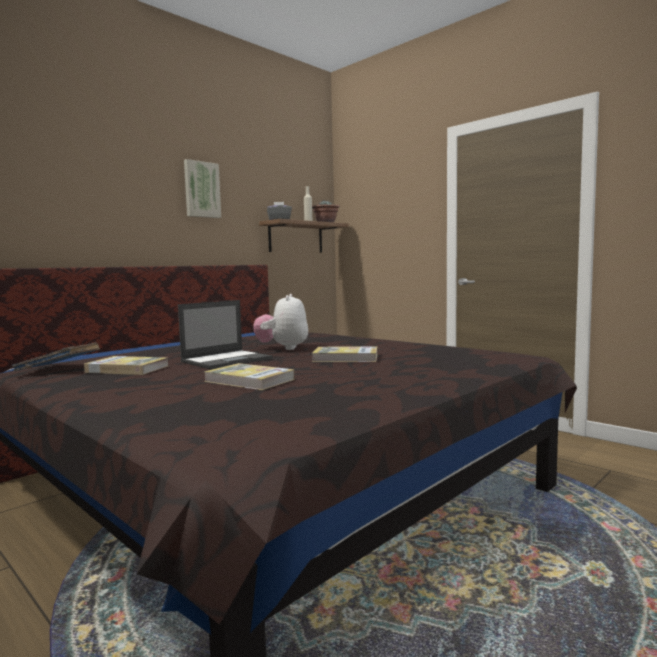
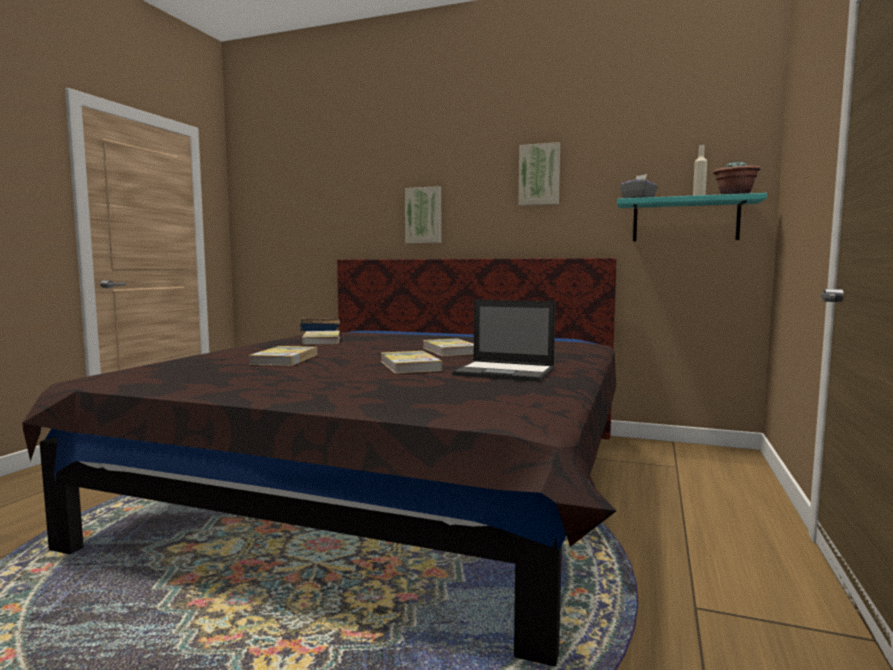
camera: 65 degrees right, 0 degrees up
laptop [178,300,273,370] -> laptop moved to [452,300,555,382]
plush toy [253,294,308,350] -> book [423,339,474,356]
brown shelf [259,219,349,252] -> turquoise shelf [617,193,767,242]
none -> picture [405,186,441,244]

